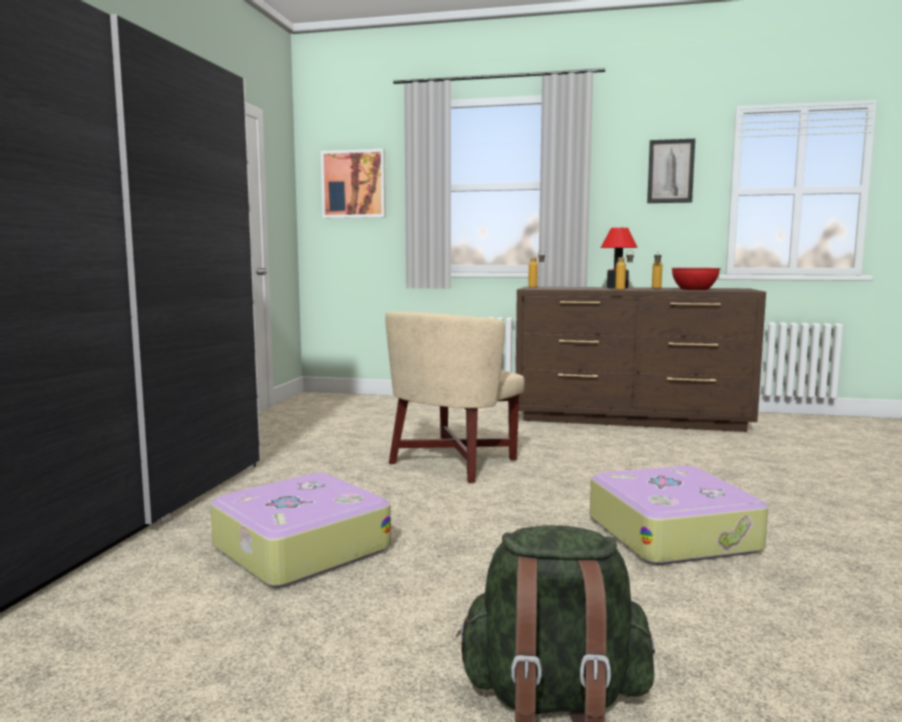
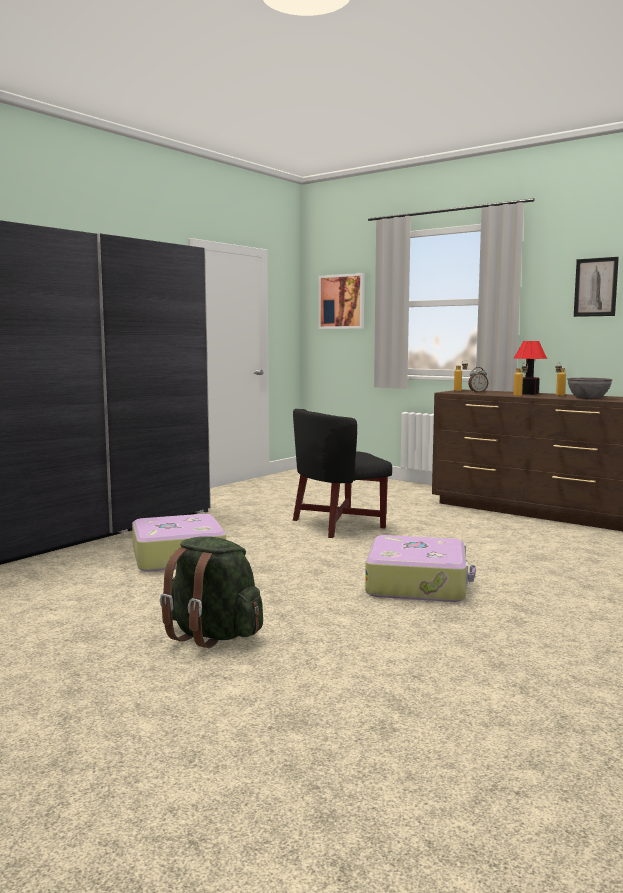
camera: 25 degrees right, 0 degrees up
beige armchair [385,312,525,483] -> black armchair [293,409,392,538]
red bowl [671,268,721,290] -> grey bowl [567,378,612,399]
none -> alarm clock [468,367,488,393]

